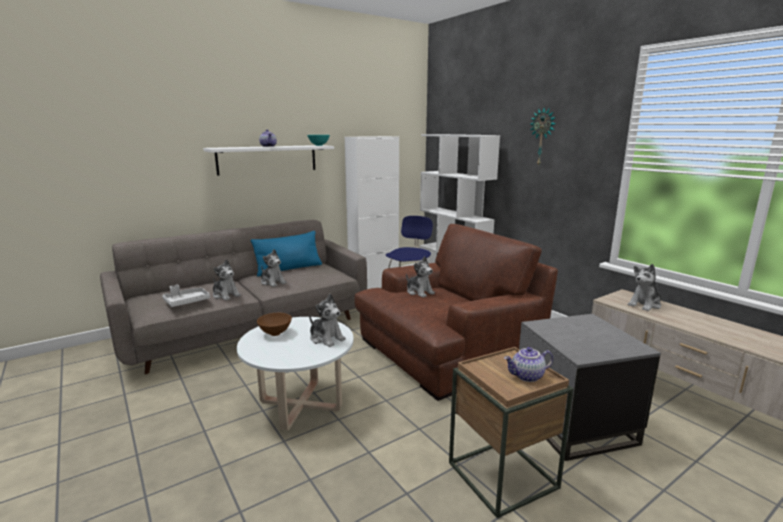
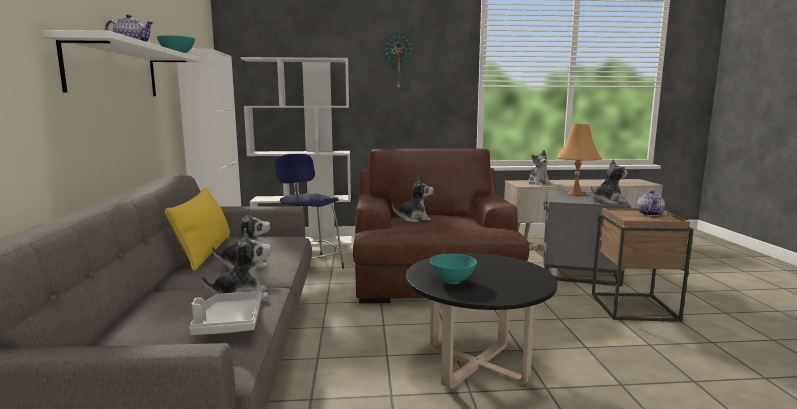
camera: 60 degrees left, 5 degrees down
white coffee table [237,317,354,430] -> black coffee table [406,253,557,389]
blue pillow [251,231,322,277] -> yellow pillow [165,187,230,271]
brown bowl [257,313,292,336] -> turquoise bowl [430,254,477,284]
plush toy [309,294,346,347] -> plush toy moved to [591,159,627,204]
none -> orange table lamp [557,124,602,195]

